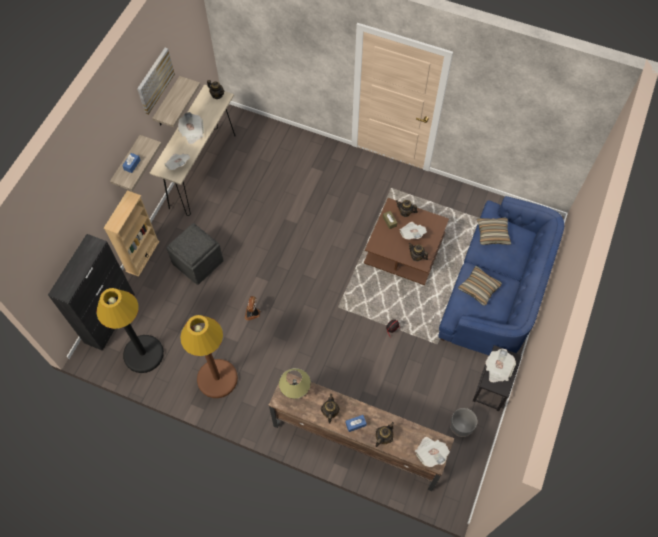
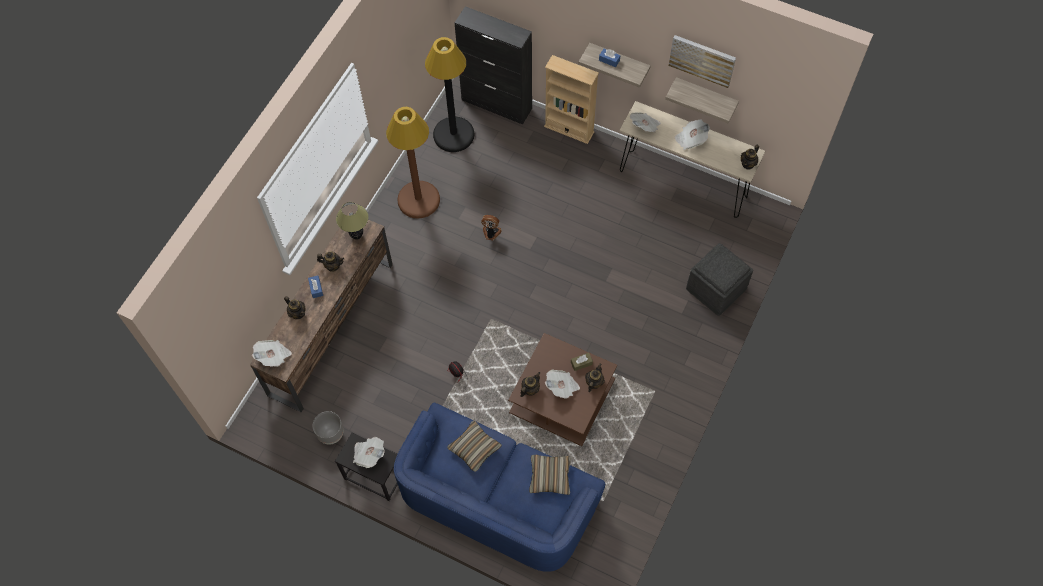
camera: 95 degrees right, 0 degrees up
grey ottoman [166,223,224,285] -> grey ottoman moved to [686,243,753,316]

